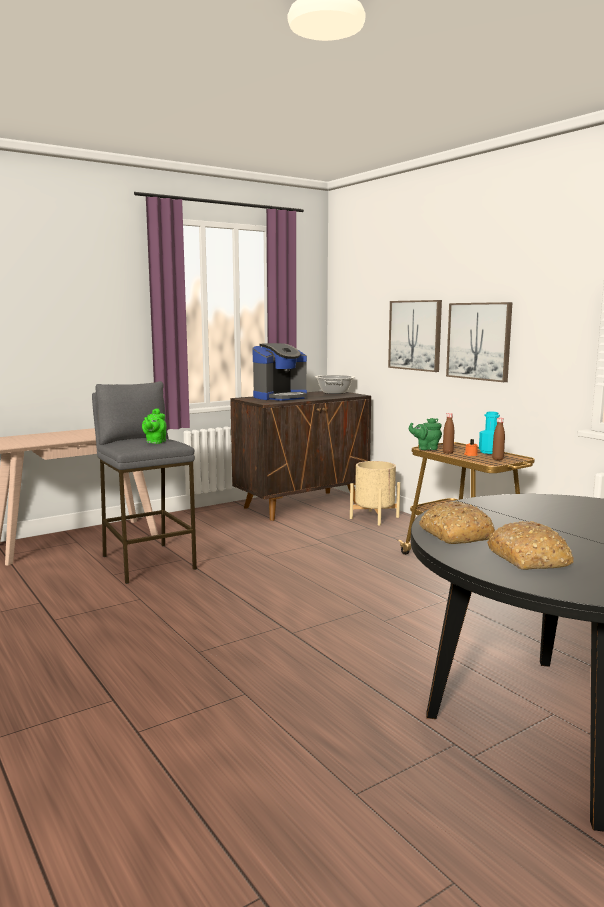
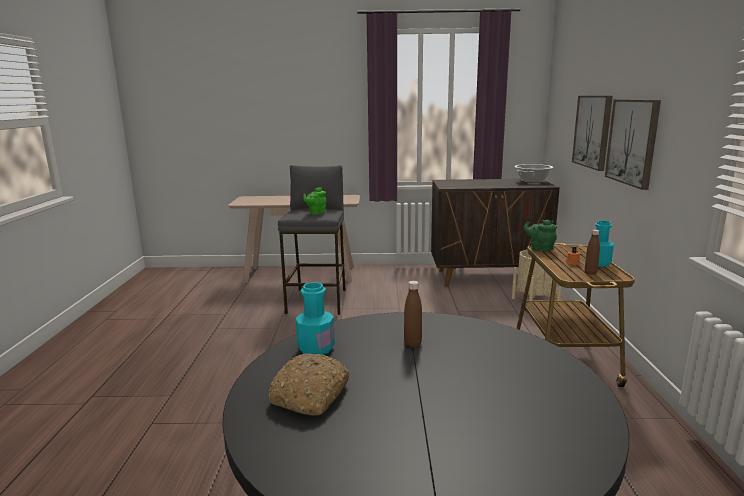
camera: 35 degrees right, 5 degrees up
coffee machine [252,343,307,401] -> none
bread [419,501,495,544] -> turquoise bottle [296,282,335,355]
brown bottle [443,413,454,454] -> brown bottle moved to [404,281,422,347]

